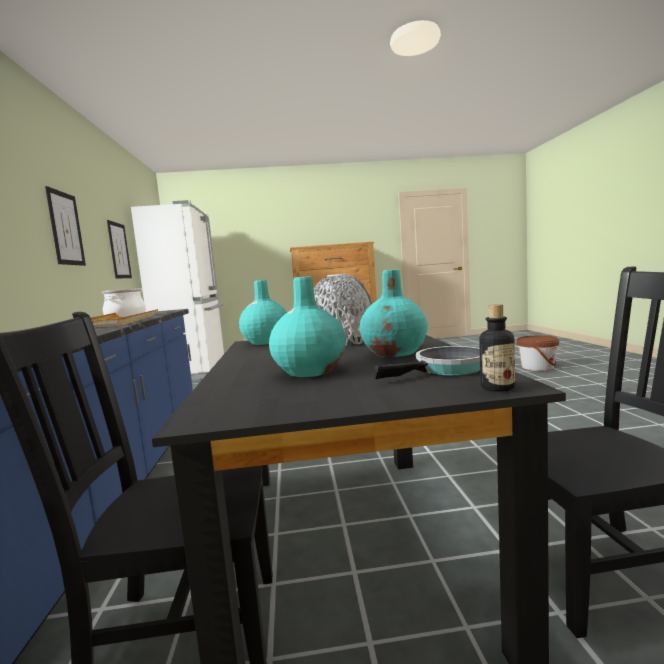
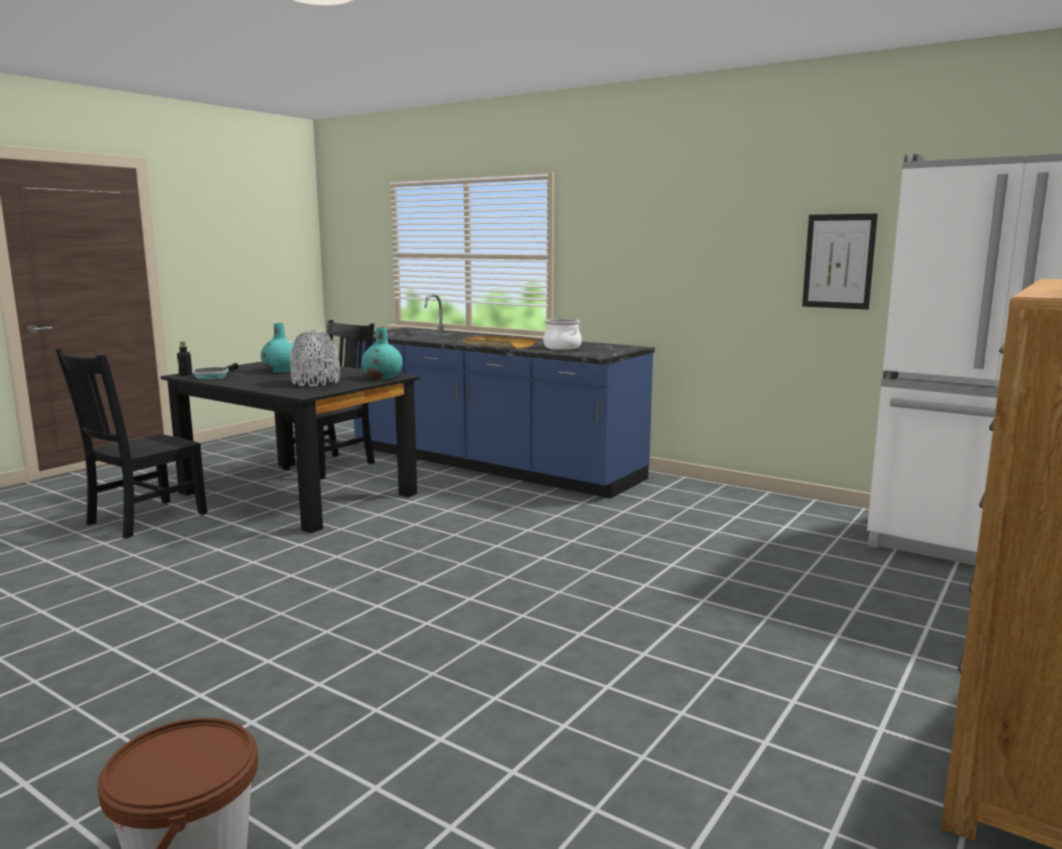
camera: 130 degrees right, 5 degrees up
picture [45,186,86,266] -> none
turquoise vase [359,269,428,357] -> none

